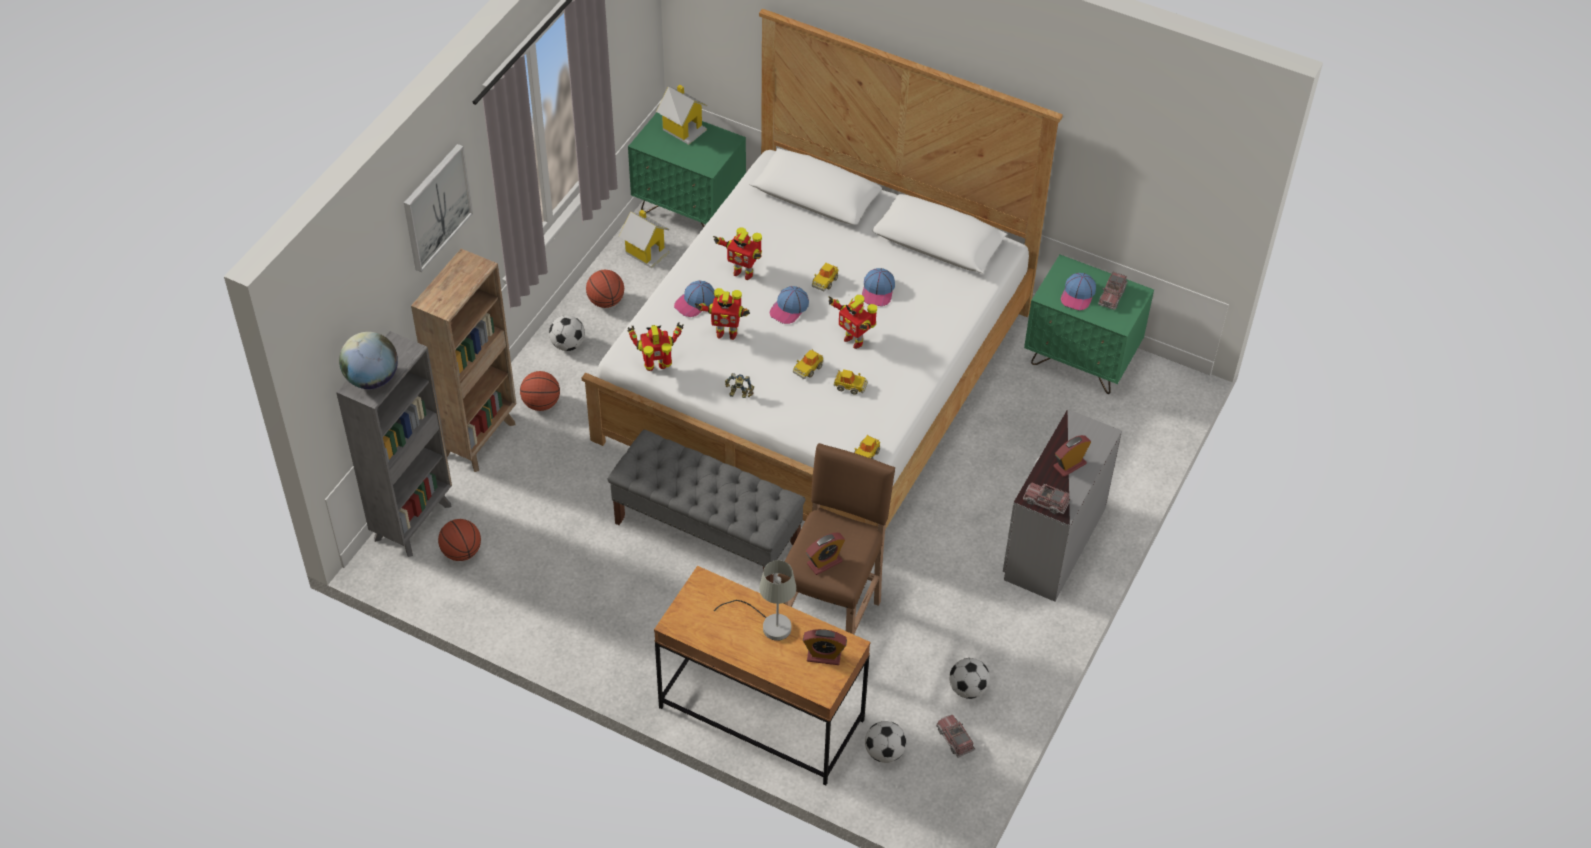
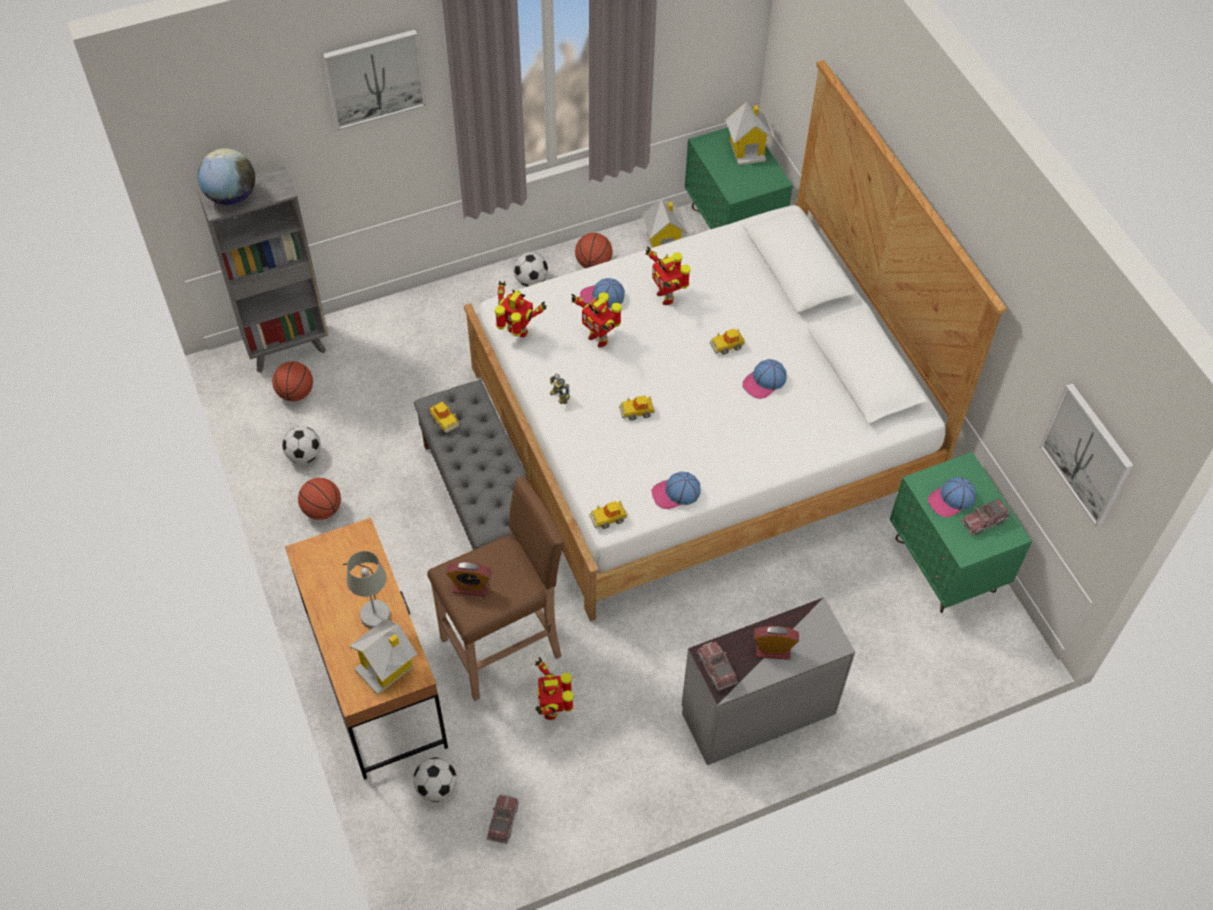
camera: 40 degrees right, 5 degrees up
brown bookcase [411,249,516,472] -> none
basketball [520,371,560,411] -> basketball moved to [298,478,341,520]
cap [770,286,809,324] -> cap moved to [651,472,701,509]
alarm clock [803,629,847,665] -> toy house [349,619,417,695]
toy robot [829,295,877,349] -> toy robot moved to [535,657,574,720]
toy car [834,369,868,395] -> toy car moved to [430,401,459,433]
football [949,658,990,699] -> football moved to [282,426,321,464]
none -> picture [1040,383,1134,527]

